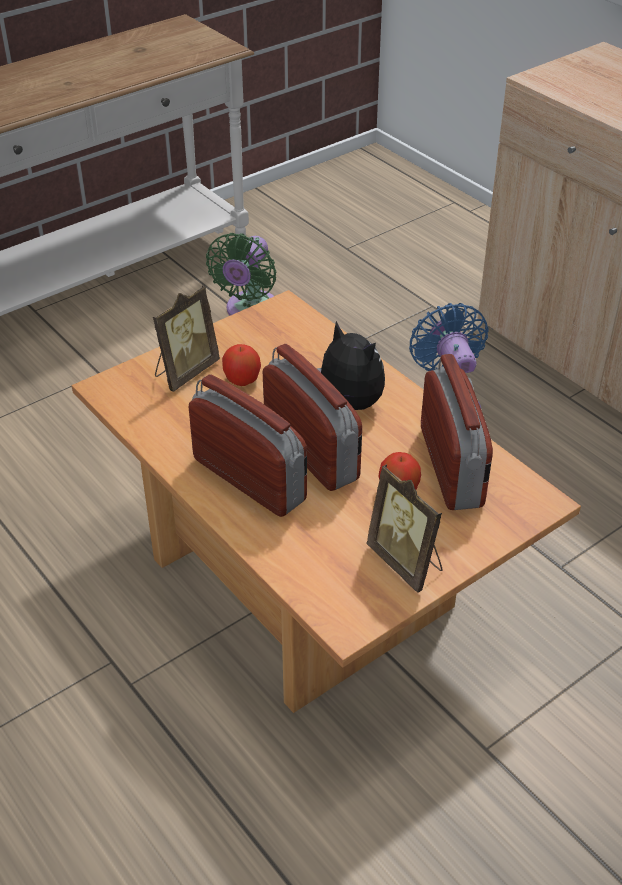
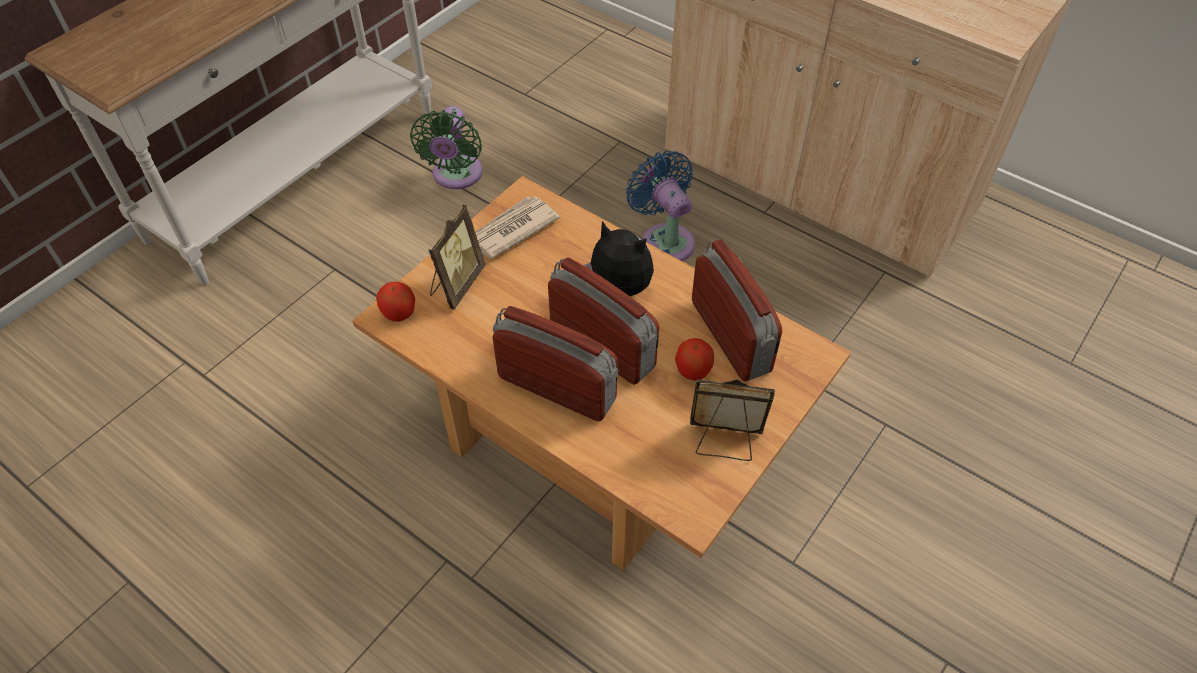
camera: 15 degrees left, 10 degrees up
apple [222,344,261,386] -> apple moved to [376,282,415,321]
picture frame [366,464,443,593] -> picture frame turned 150 degrees clockwise [690,379,775,461]
none -> newspaper [475,196,560,259]

